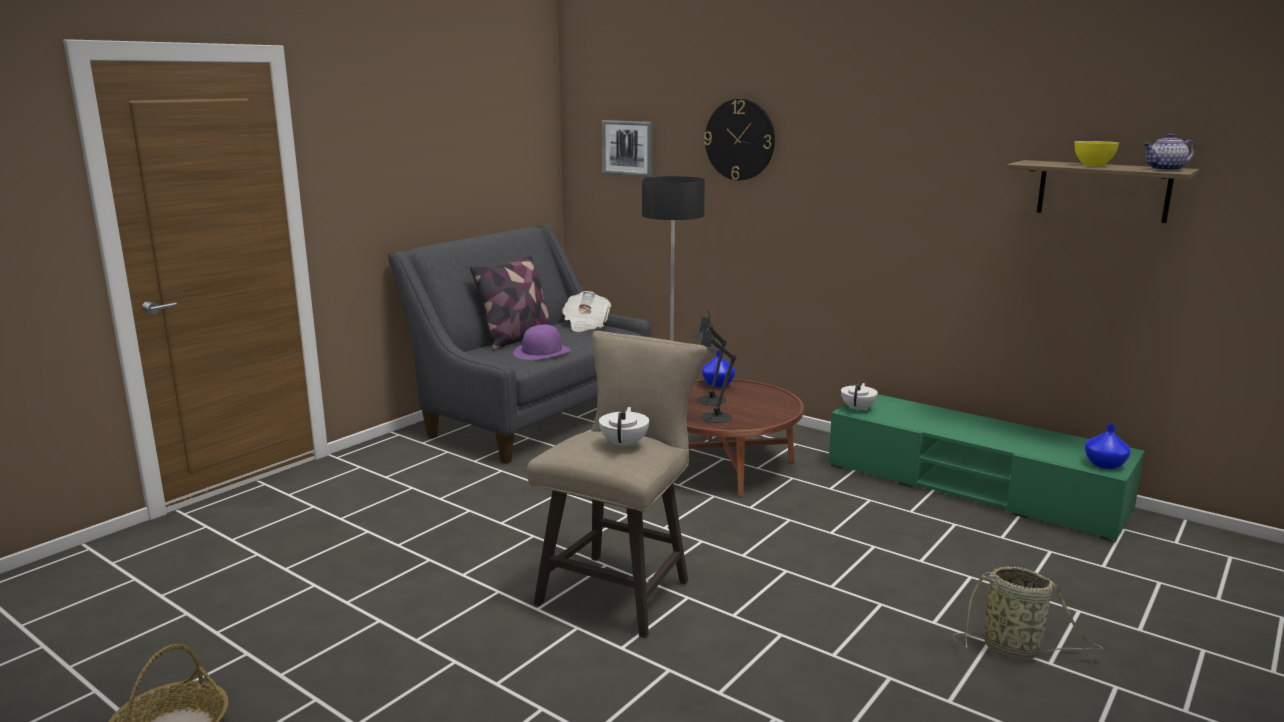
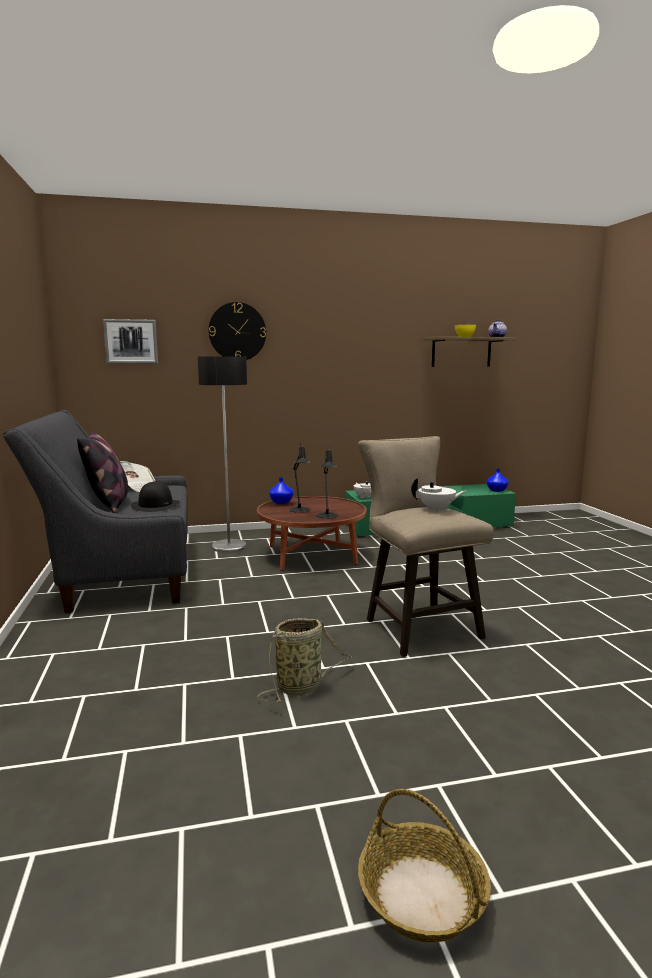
camera: 50 degrees left, 5 degrees down
purple hat [513,325,570,360] -> black hat [131,481,180,512]
white teapot [599,407,649,450] -> white teapot turned 135 degrees clockwise [411,478,466,512]
basket [953,566,1104,660] -> basket moved to [257,618,353,702]

